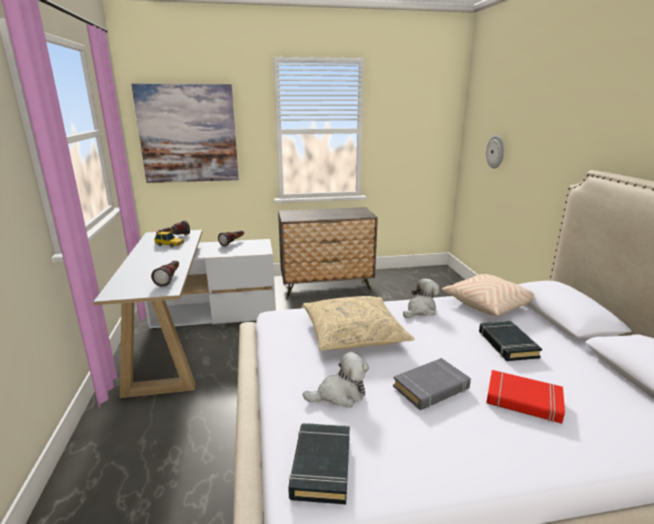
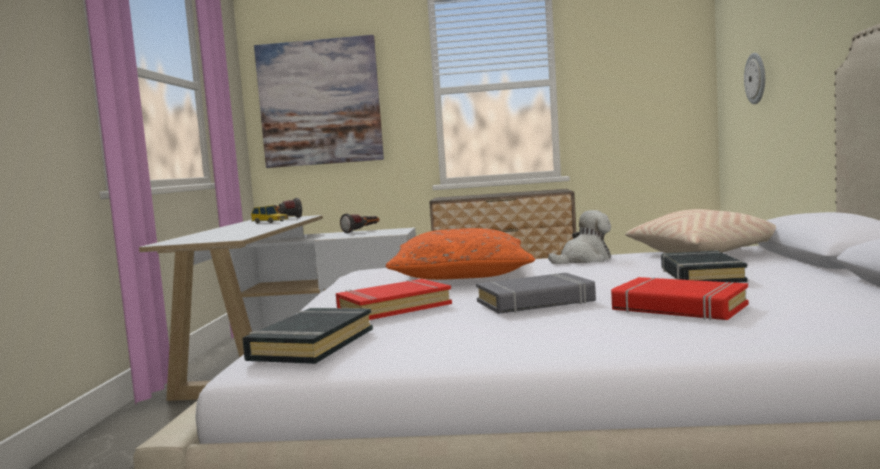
camera: 15 degrees right, 15 degrees down
flashlight [151,261,179,287] -> none
beige pillow [303,296,415,351] -> orange pillow [386,228,535,280]
plush toy [303,352,369,408] -> red book [336,279,452,320]

